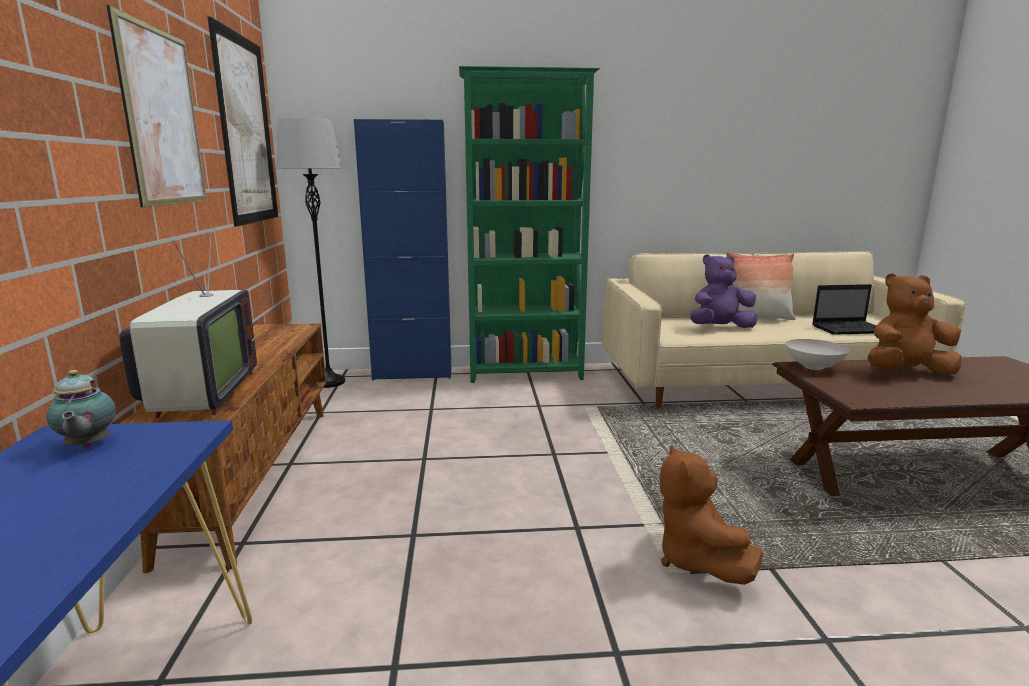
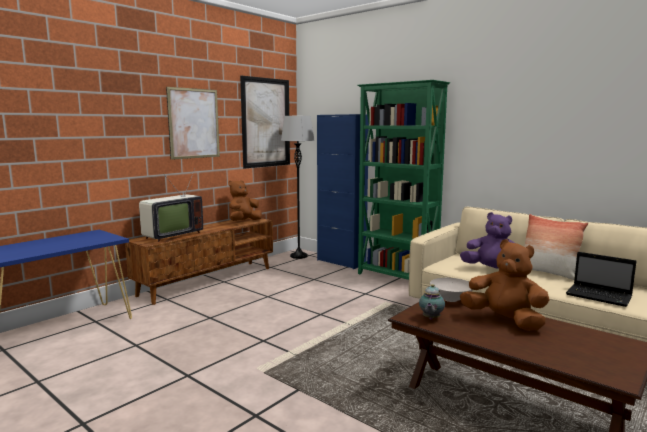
camera: 45 degrees right, 5 degrees down
teapot [46,370,116,448] -> teapot moved to [419,284,445,319]
brown plush toy [660,444,763,585] -> brown plush toy moved to [229,180,262,221]

